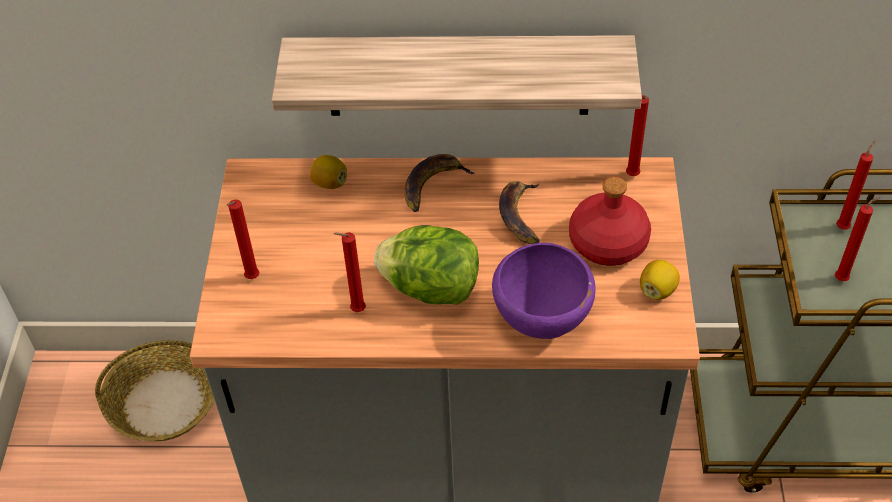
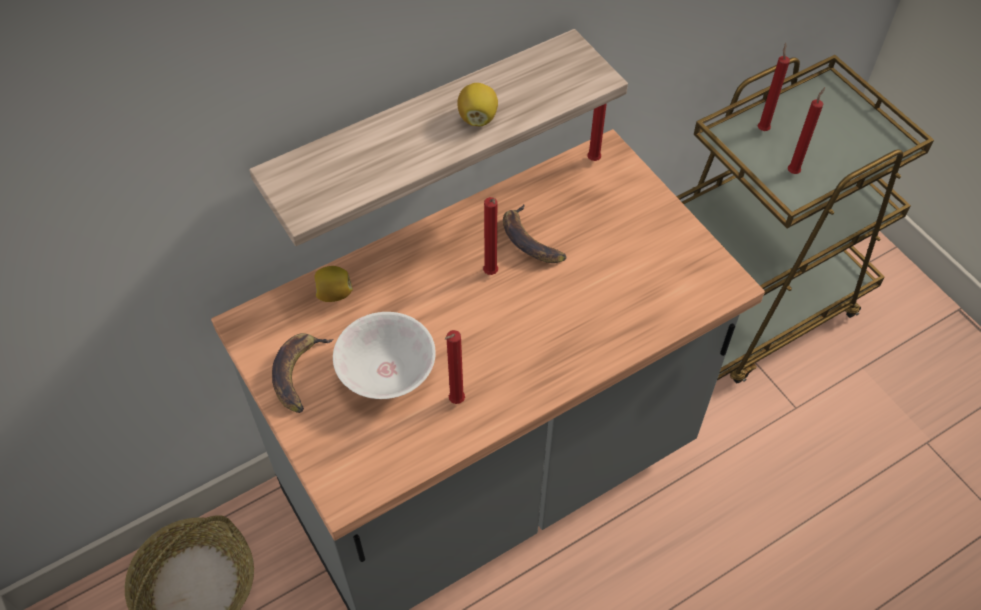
camera: 35 degrees left, 5 degrees up
red candle [227,200,259,279] -> red candle moved to [483,197,498,275]
lettuce [374,225,479,305] -> none
banana [404,154,475,212] -> banana moved to [272,333,333,413]
purple bowl [492,243,595,339] -> none
red bottle [569,177,651,266] -> none
lemon [640,260,680,300] -> lemon moved to [457,83,498,126]
none -> white bowl [333,312,436,399]

